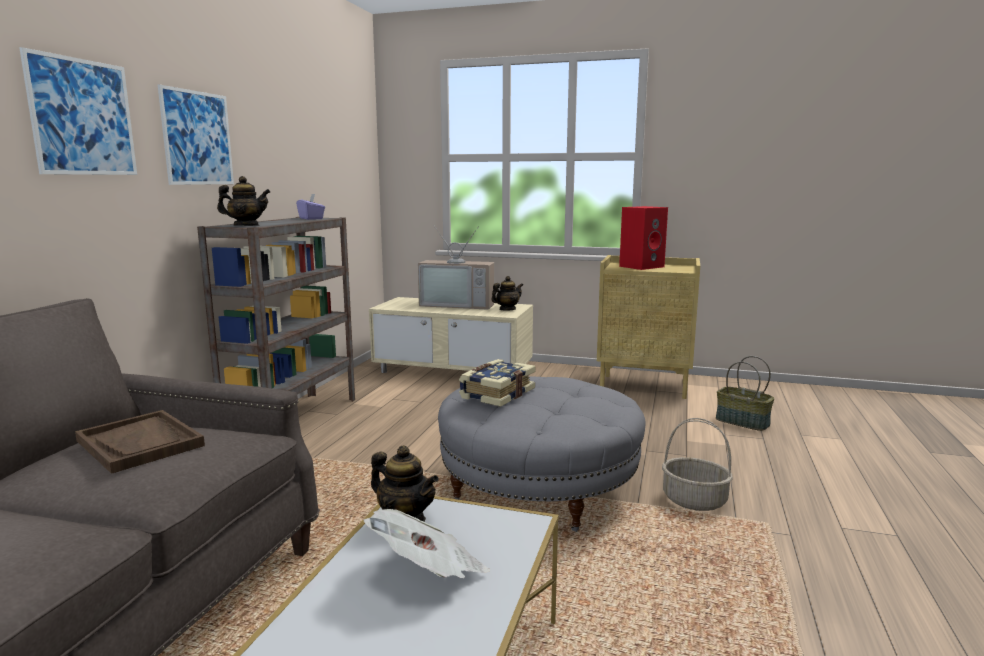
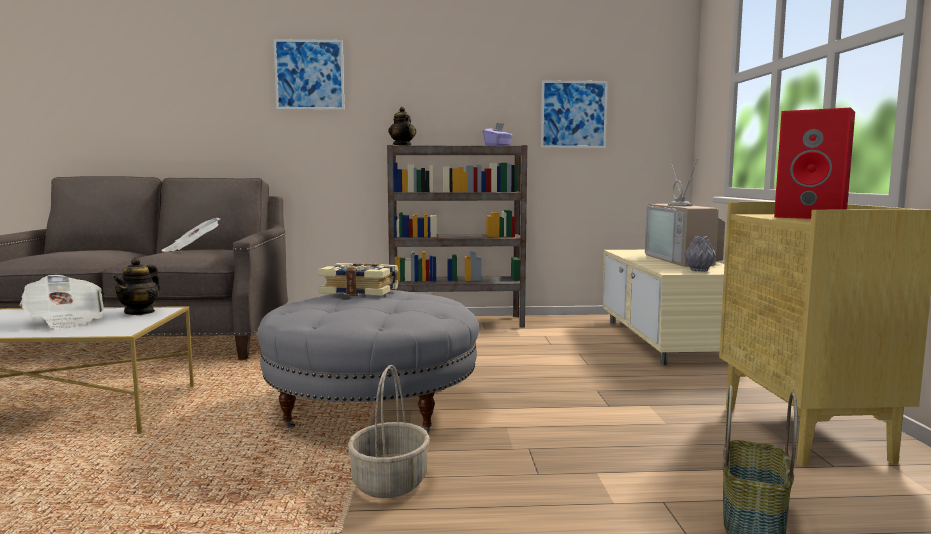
camera: 70 degrees right, 5 degrees down
brown tray [75,410,205,474] -> newspaper [162,218,220,252]
picture [158,84,234,185] -> picture moved to [541,80,608,148]
teapot [491,276,523,310] -> grey vase [684,236,716,271]

